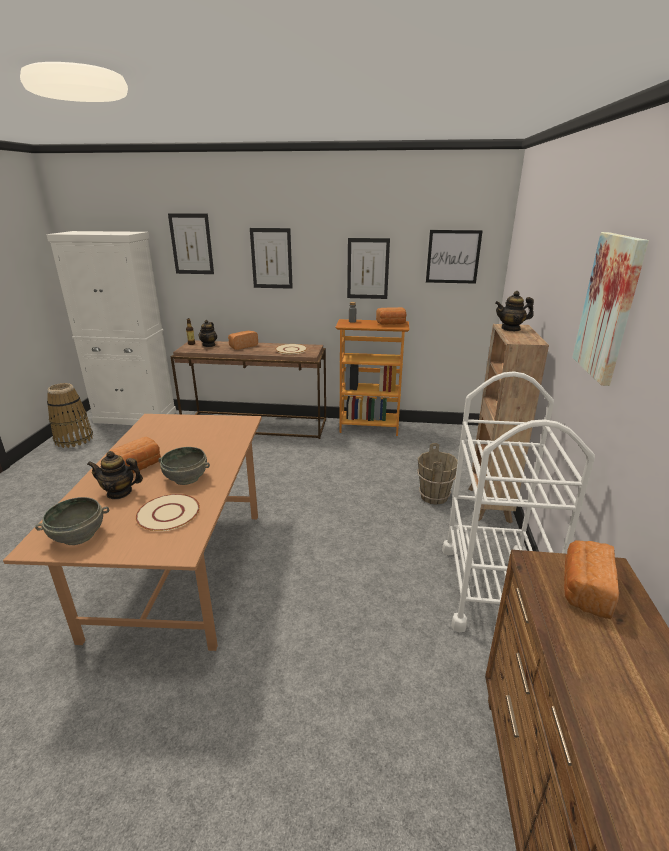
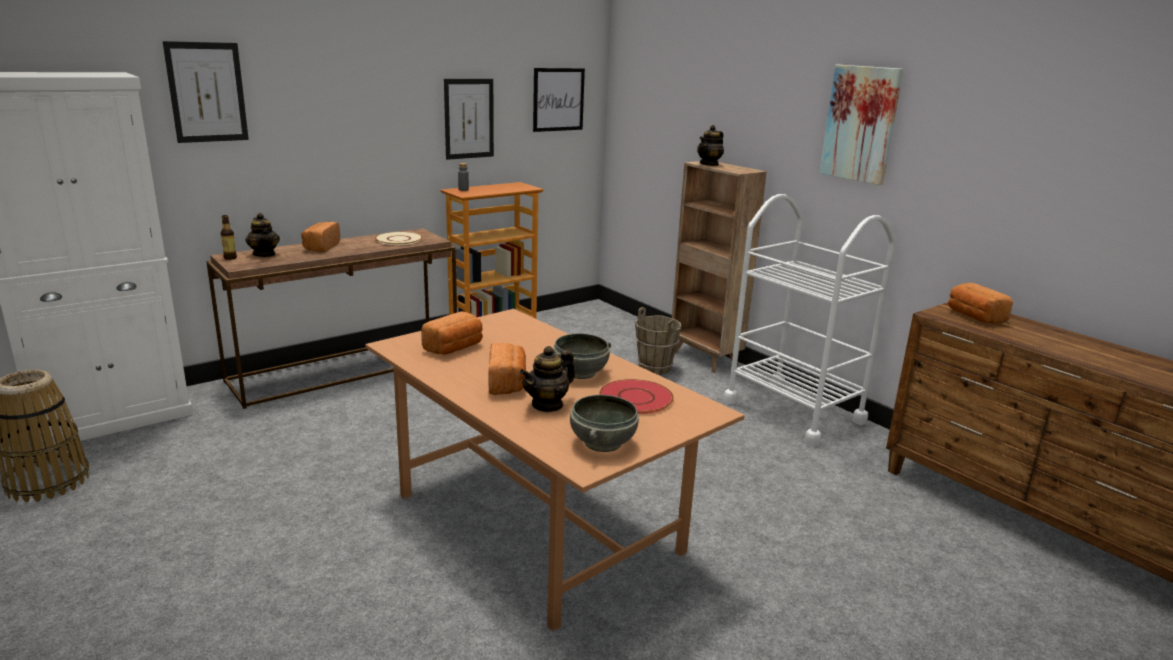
camera: 45 degrees left, 5 degrees down
beige plate [136,494,200,531] -> red plate [599,379,674,414]
picture [250,228,293,289] -> none
bread [376,307,407,325] -> bread moved to [421,311,483,355]

